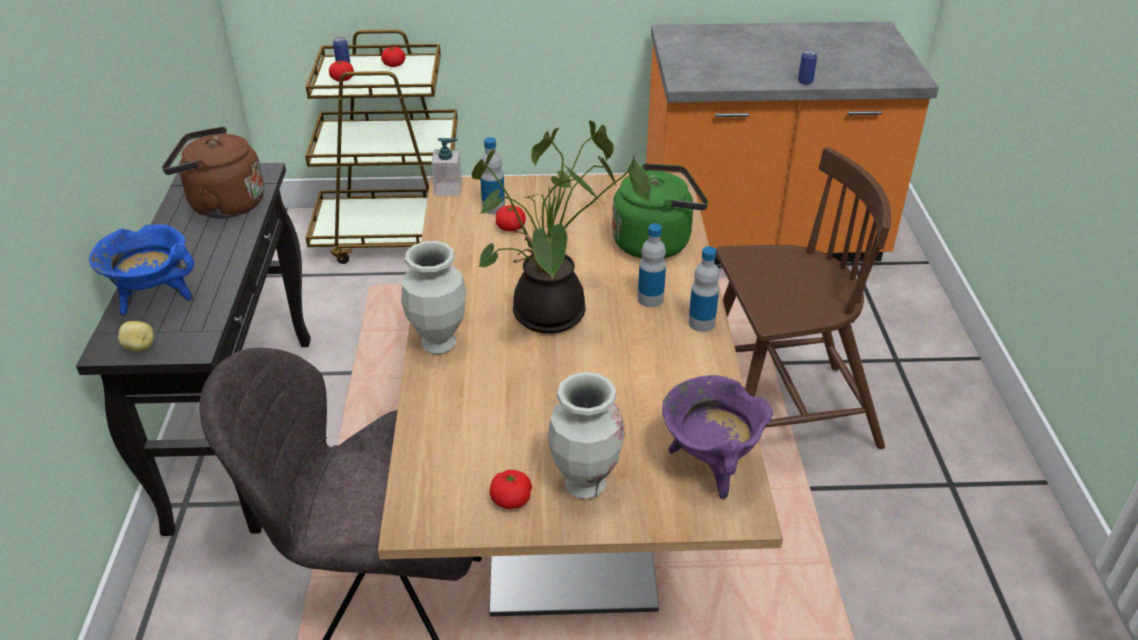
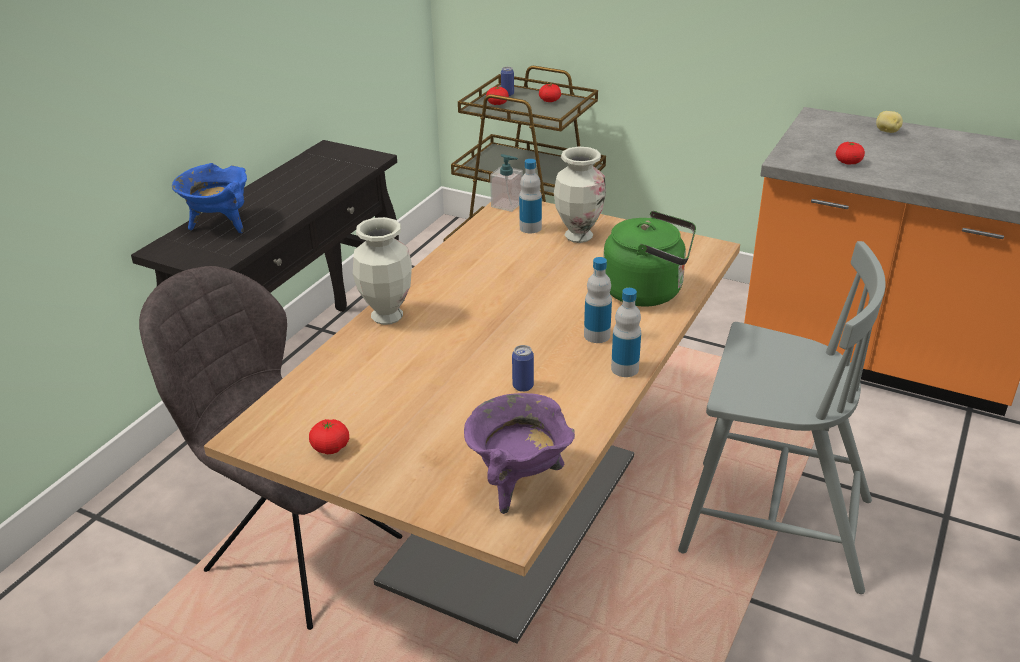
camera: 30 degrees right, 5 degrees down
potato [118,321,154,351] -> potato moved to [876,111,903,133]
brown kettle [162,127,264,219] -> none
potted plant [472,121,651,334] -> none
tomato [496,205,526,231] -> tomato moved to [836,142,865,165]
vase [547,372,625,499] -> vase moved to [554,147,606,243]
brown chair [716,147,891,449] -> grey chair [678,241,886,594]
can [798,49,817,85] -> can moved to [512,345,534,392]

